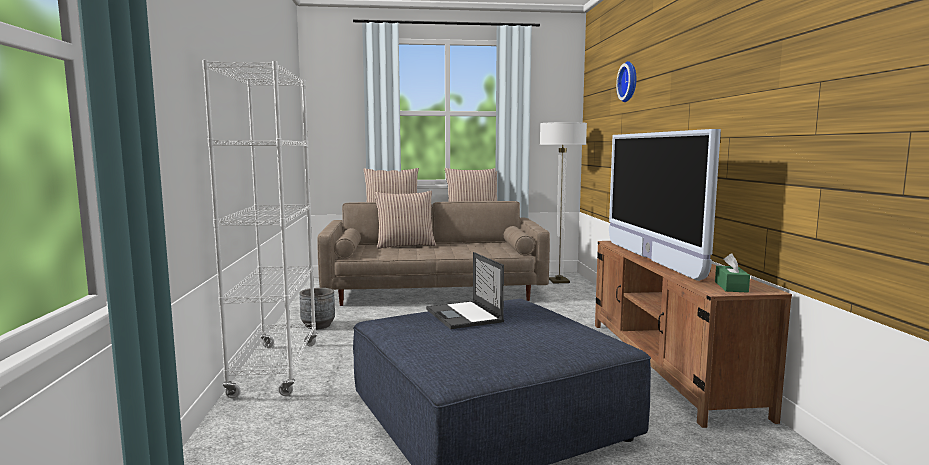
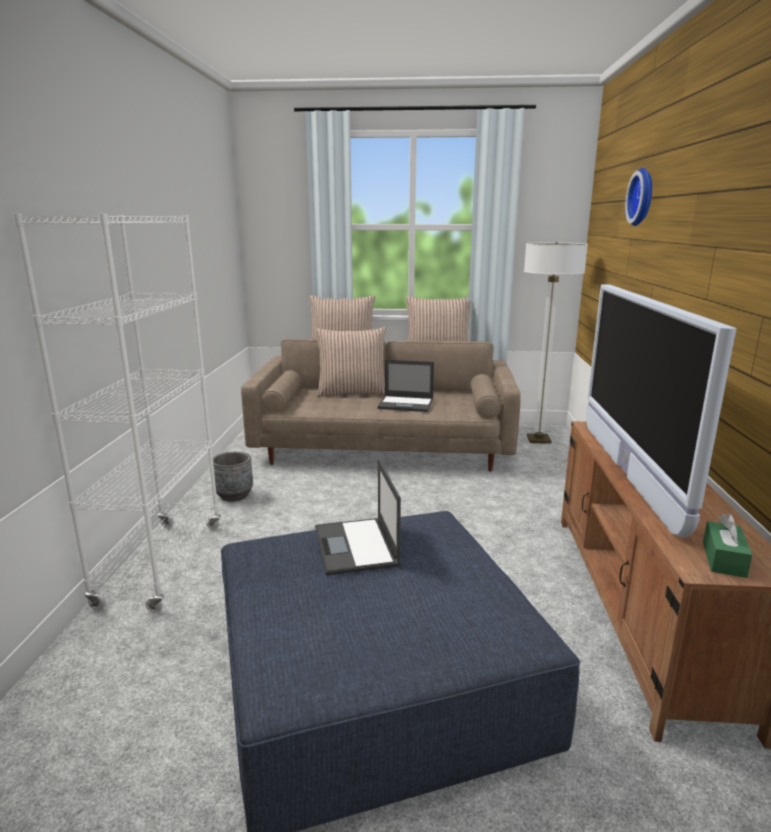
camera: 10 degrees right, 10 degrees up
none -> laptop [377,360,434,412]

